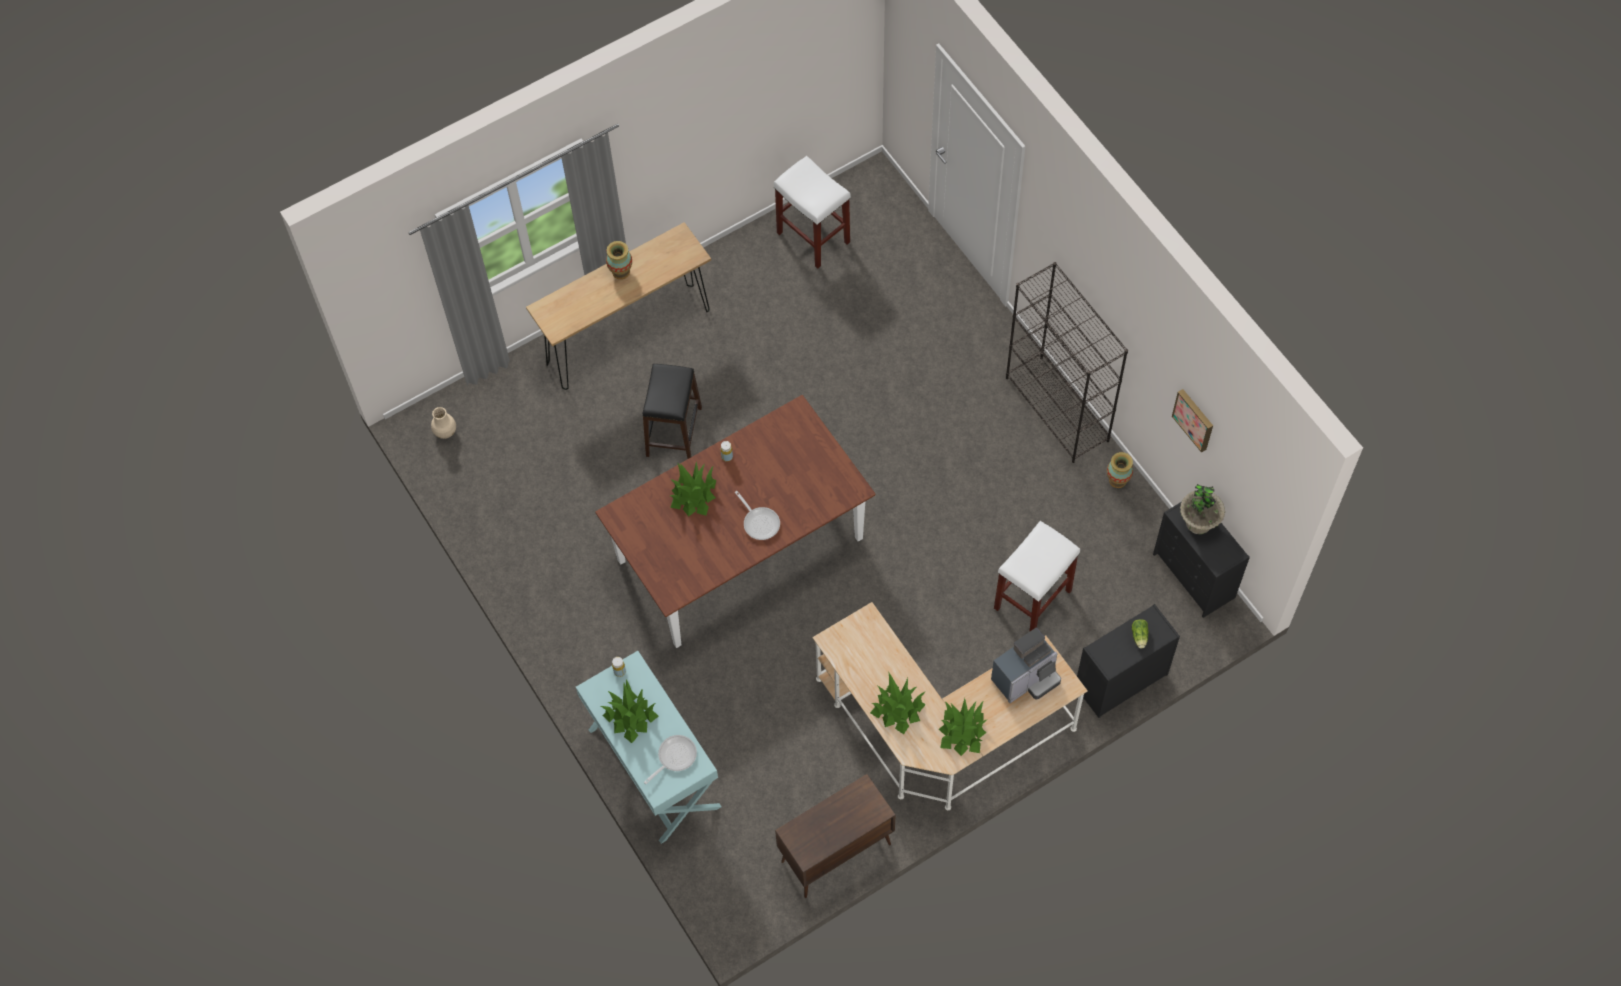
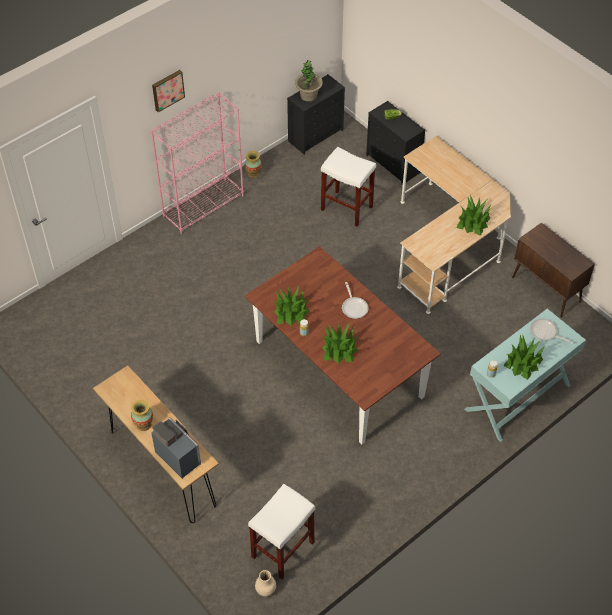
camera: 100 degrees left, 10 degrees down
black stool [642,364,702,459] -> none
frying pan [735,491,780,540] -> frying pan turned 120 degrees clockwise [342,282,369,319]
white stool [774,156,851,269] -> white stool moved to [248,484,315,580]
potted plant [939,698,986,756] -> potted plant moved to [274,286,309,326]
coffee machine [991,628,1061,703] -> coffee machine moved to [151,417,201,478]
black bookcase [1006,262,1128,463] -> pink bookcase [151,92,244,234]
picture [1172,389,1213,453] -> picture moved to [152,70,185,112]

